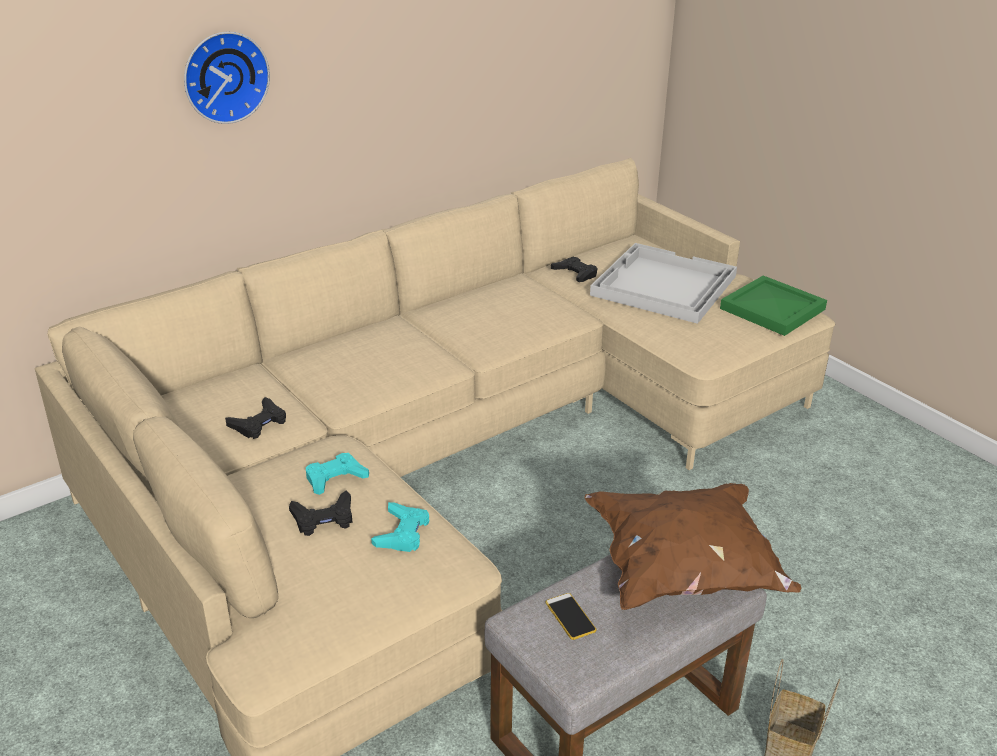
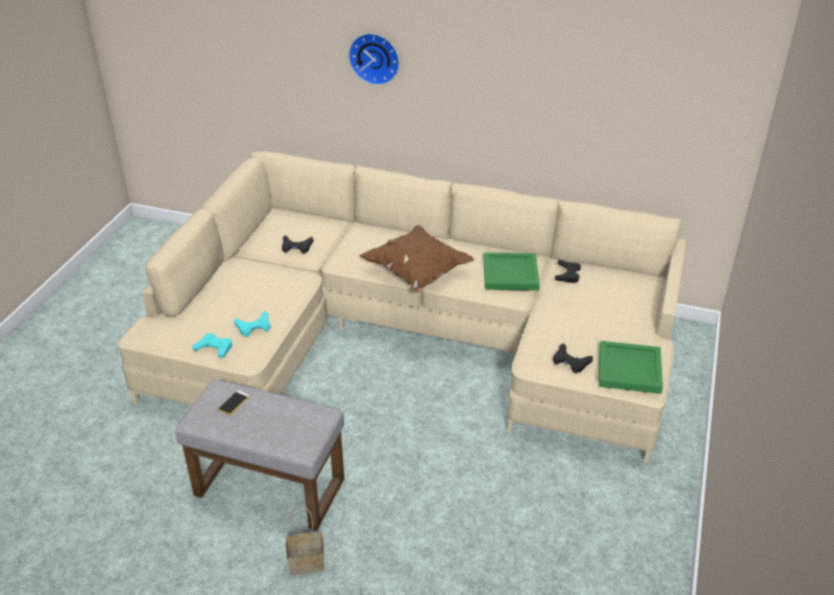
camera: 55 degrees right, 5 degrees up
black game controller [289,491,352,536] -> black game controller moved to [553,343,593,373]
turquoise game controller [306,453,369,495] -> turquoise game controller moved to [192,333,232,358]
brown pillow [585,483,801,610] -> brown pillow moved to [359,225,474,292]
white tray [590,243,737,324] -> none
none -> green tray [484,252,540,291]

